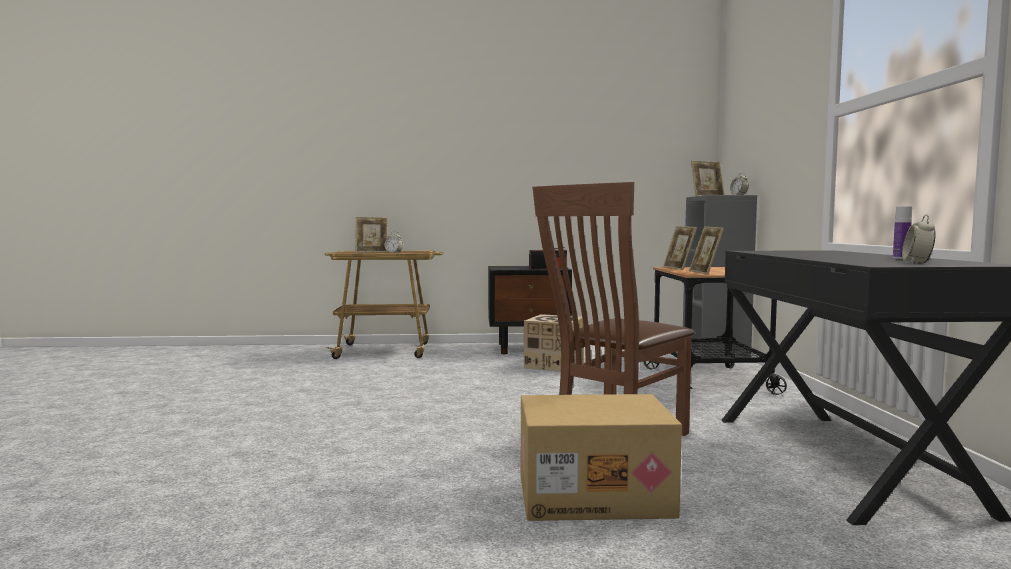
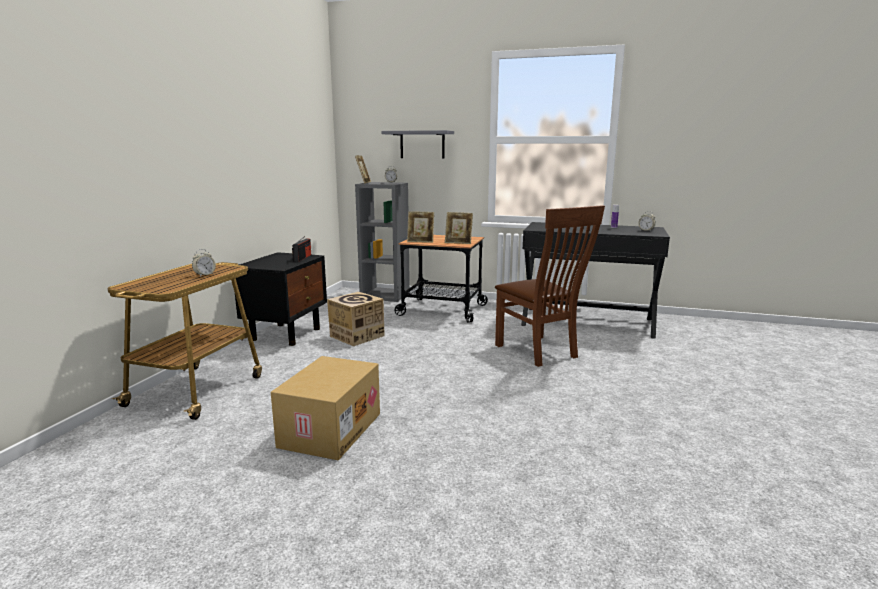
camera: 70 degrees left, 10 degrees up
picture frame [355,217,388,253] -> none
cardboard box [521,394,682,521] -> cardboard box moved to [271,356,380,460]
none -> grey shelf [382,130,454,159]

